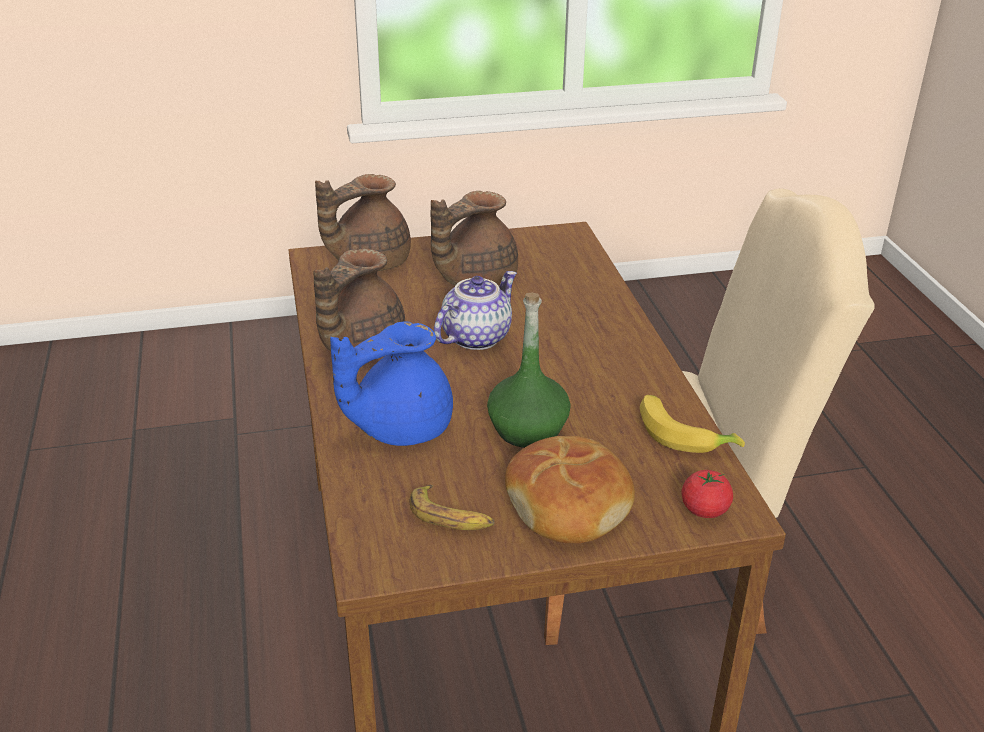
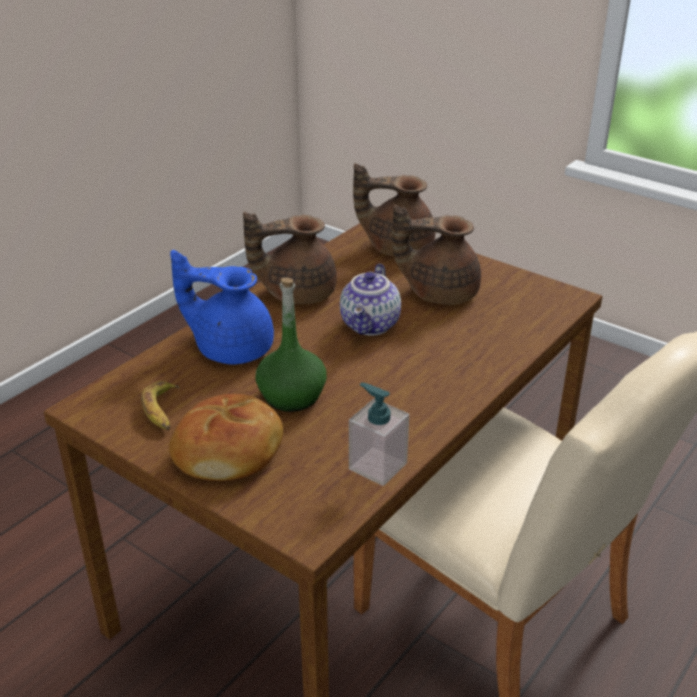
camera: 50 degrees right, 0 degrees up
teapot [434,271,517,350] -> teapot turned 105 degrees clockwise [340,263,401,336]
banana [640,395,745,453] -> soap dispenser [349,383,409,486]
tomato [681,470,733,518] -> none

